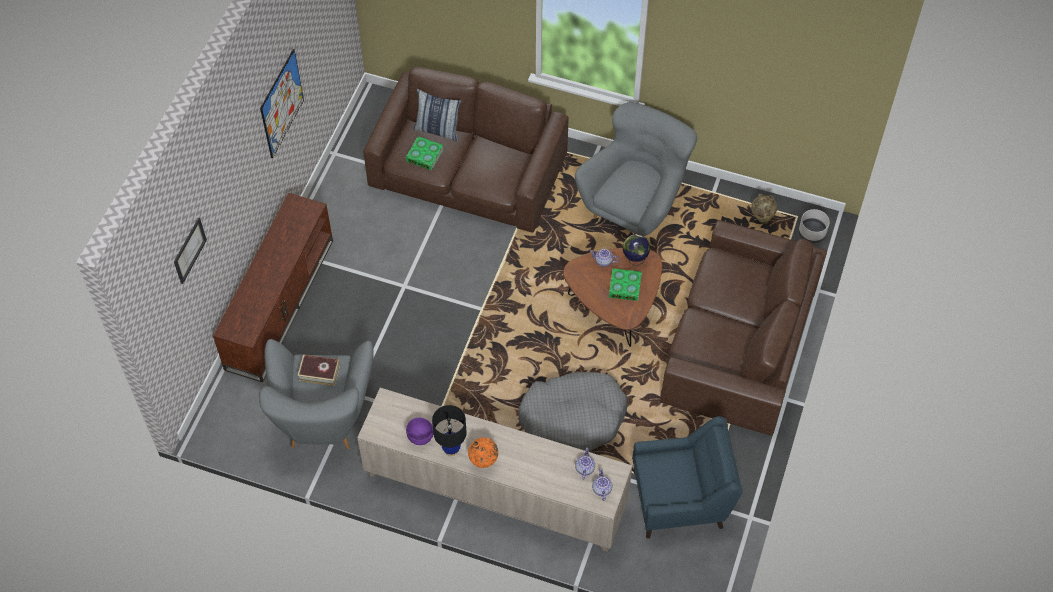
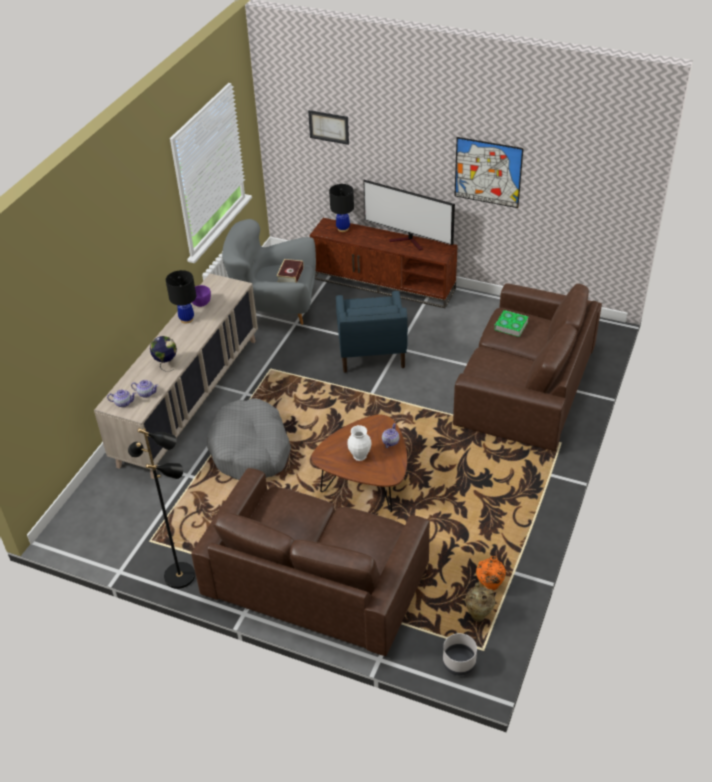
camera: 95 degrees right, 15 degrees down
pillow [414,89,461,141] -> none
orange vase [468,437,498,468] -> orange vase moved to [476,556,506,590]
grey armchair [575,102,697,236] -> none
book [609,268,642,301] -> white vase [348,425,372,461]
globe [623,234,650,266] -> globe moved to [150,336,177,371]
blue armchair [632,416,743,539] -> blue armchair moved to [336,291,408,373]
none -> black floor lamp [128,428,195,589]
none -> black table lamp [329,184,354,232]
none -> television [363,179,455,251]

